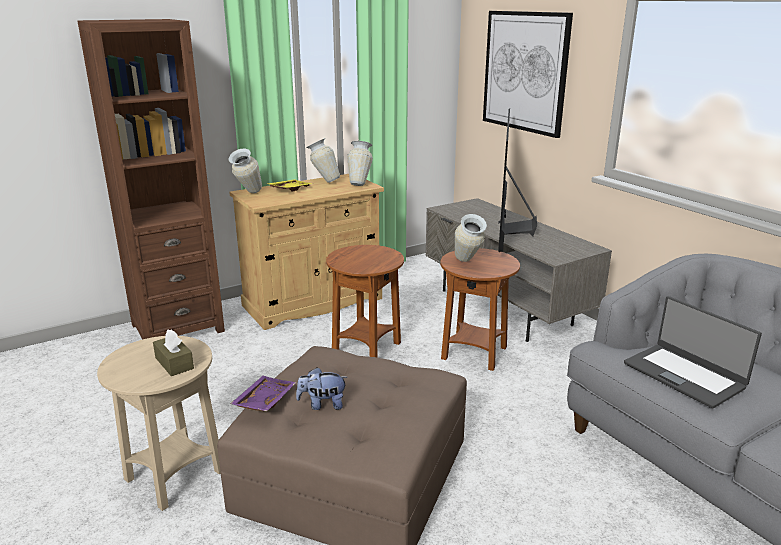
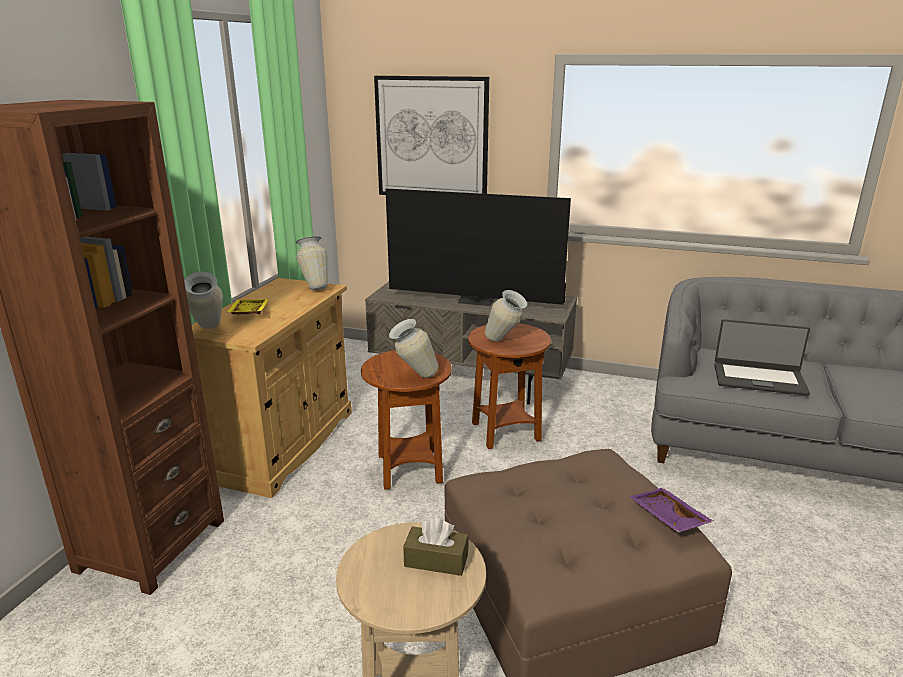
camera: 40 degrees left, 0 degrees up
purple tray [230,376,296,411] -> purple tray moved to [629,488,714,533]
plush toy [296,367,347,410] -> none
vase [306,138,340,183] -> vase moved to [389,319,438,378]
television [498,109,537,252] -> television turned 45 degrees counterclockwise [386,189,571,306]

